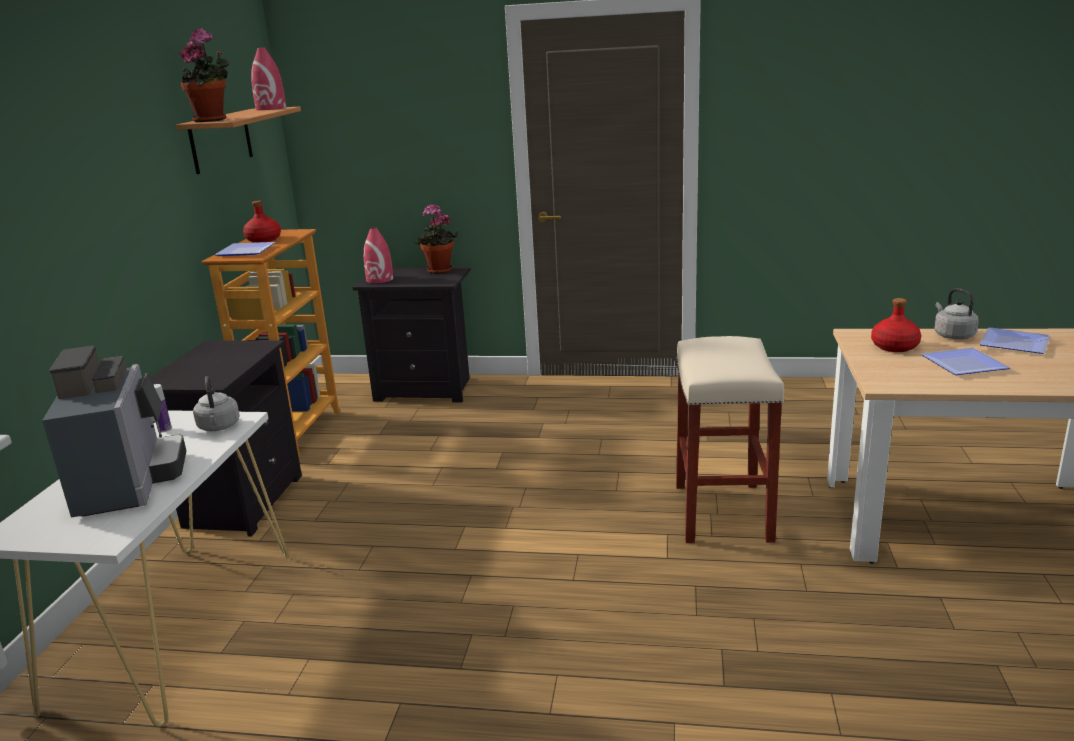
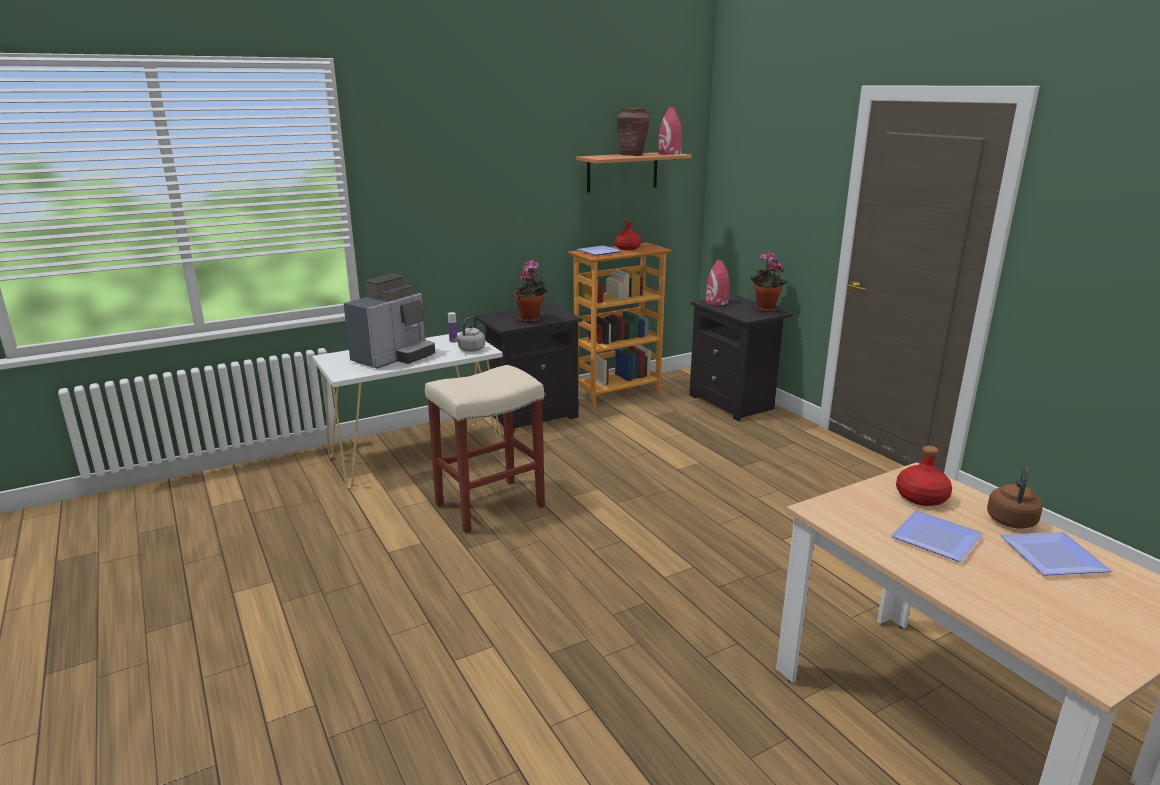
camera: 50 degrees right, 0 degrees up
potted plant [180,28,229,122] -> potted plant moved to [514,259,547,323]
beige stool [676,336,785,543] -> beige stool moved to [425,365,545,534]
grey kettle [934,288,979,339] -> brown kettle [987,467,1043,529]
none -> brown vase [616,108,650,156]

